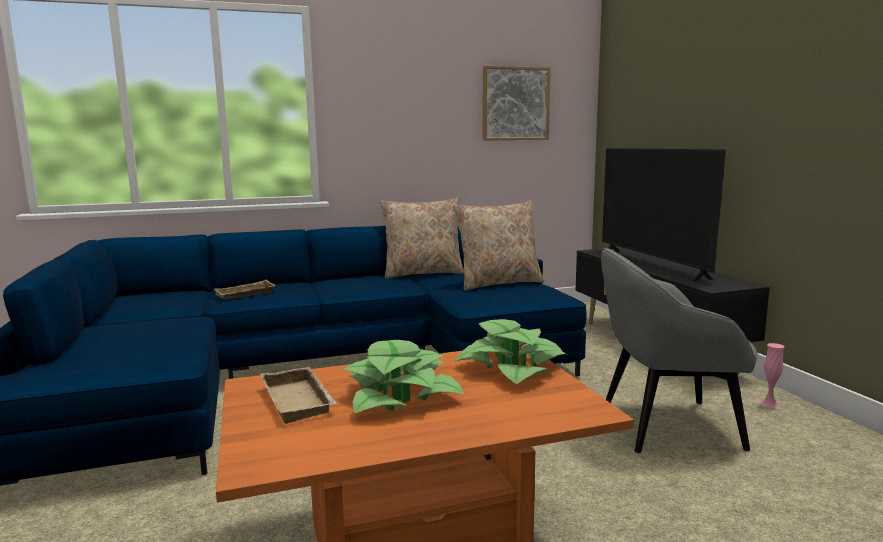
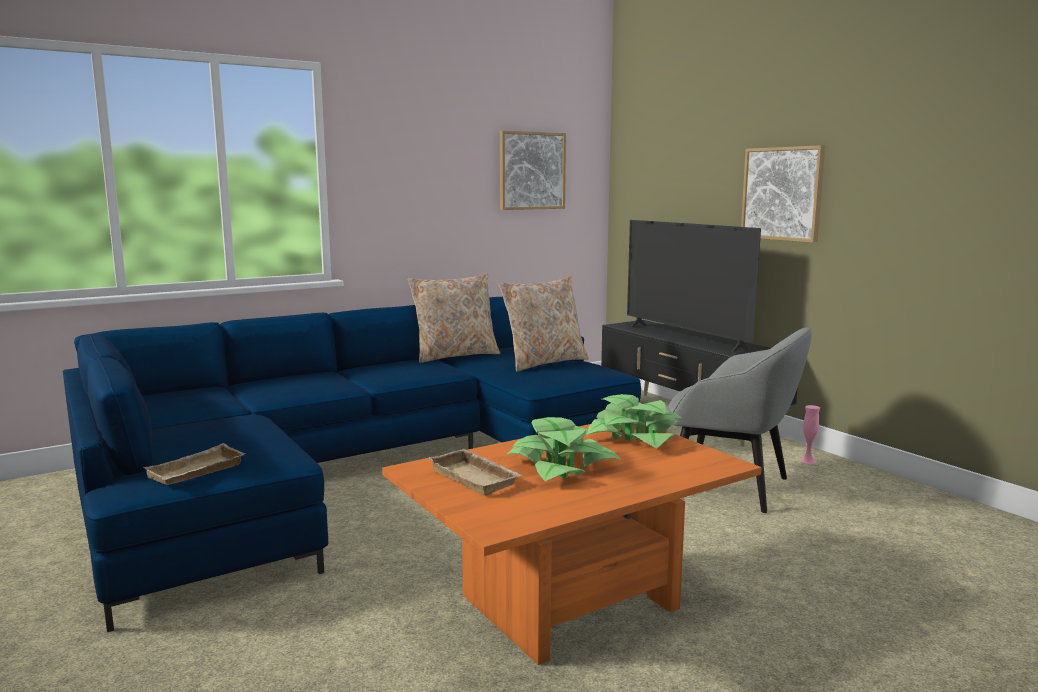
camera: 15 degrees left, 0 degrees up
beige tray [214,280,276,299] -> beige tray moved to [143,443,245,485]
grey armchair [601,248,759,453] -> grey armchair turned 135 degrees counterclockwise [667,327,811,513]
none -> picture [741,145,825,243]

